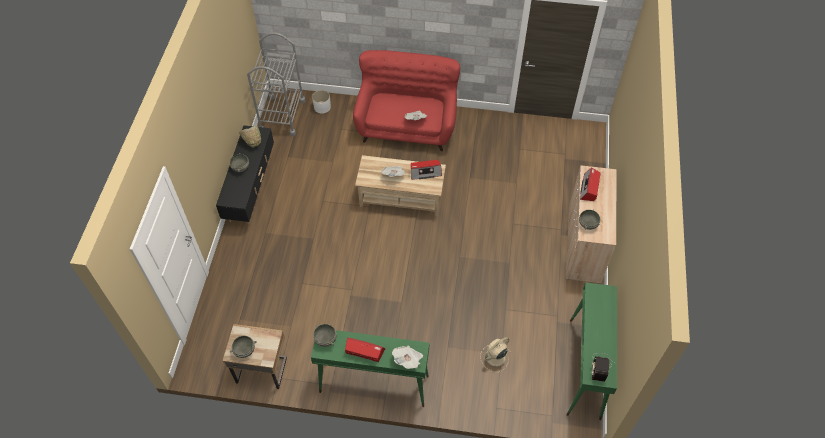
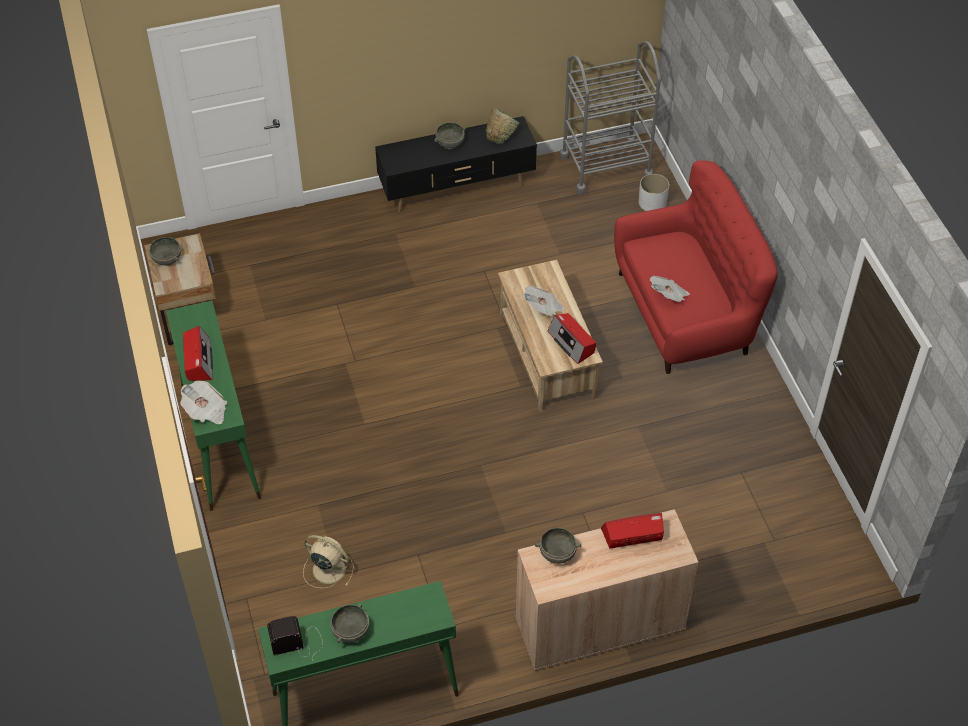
camera: 65 degrees right, 5 degrees down
grey bowl [313,324,337,347] -> grey bowl moved to [330,604,369,643]

